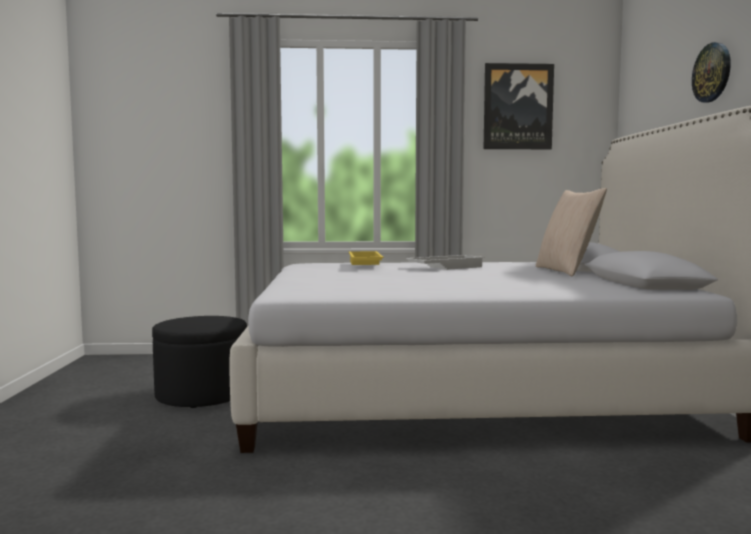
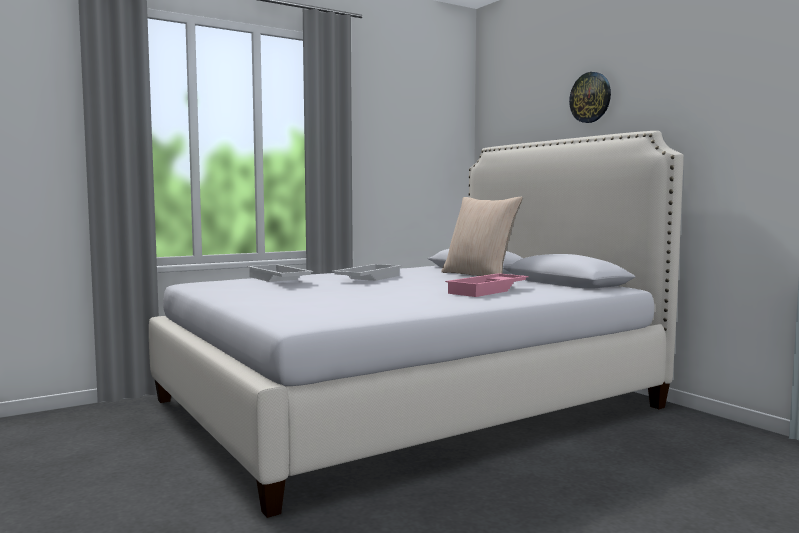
camera: 30 degrees left, 0 degrees up
black ottoman [152,316,247,408] -> none
yellow tray [349,251,384,265] -> white tray [247,264,313,282]
picture [484,63,554,149] -> none
none -> pink tray [445,273,528,297]

